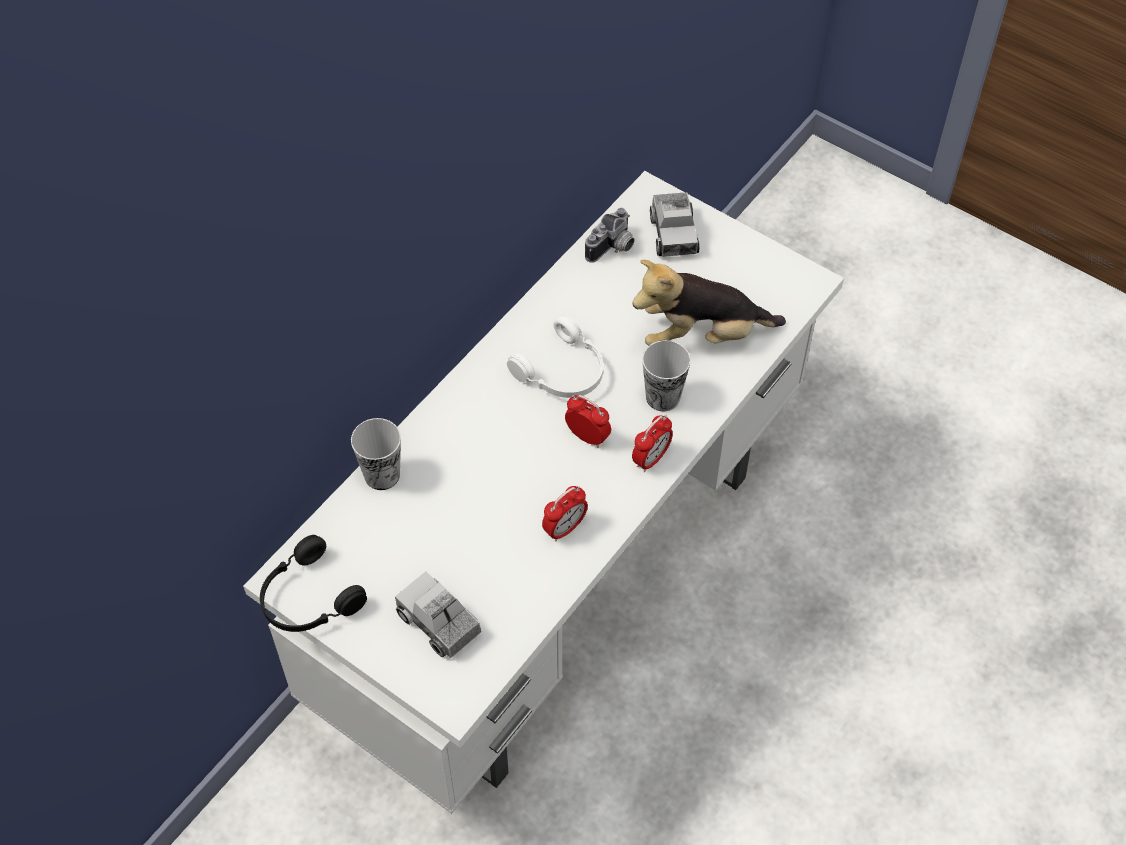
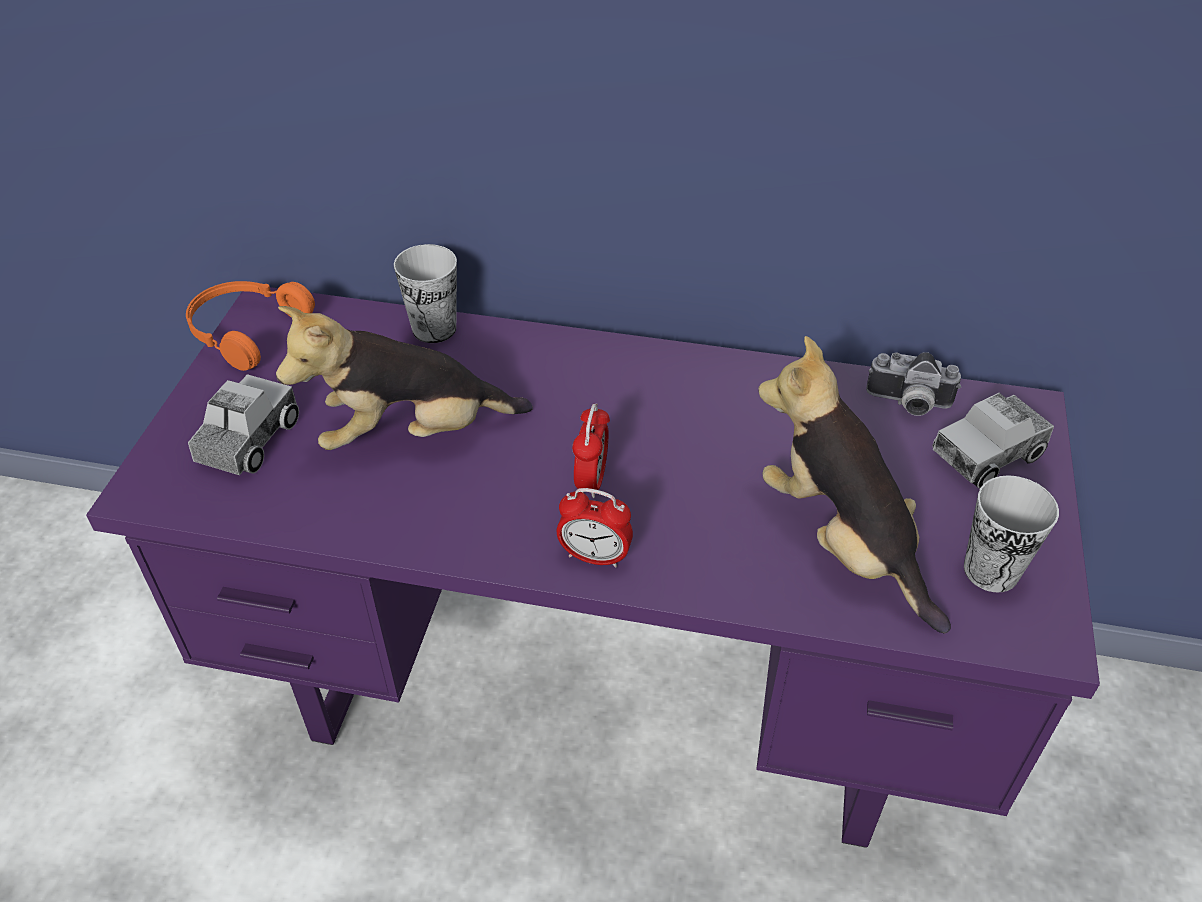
camera: 65 degrees right, 10 degrees down
white desk [243,171,844,814] -> purple desk [86,287,1100,848]
black headphones [260,535,367,632] -> orange headphones [186,281,315,371]
white headphones [507,314,603,398] -> none
alarm clock [542,486,588,542] -> none
cup [642,340,691,411] -> cup moved to [964,476,1059,592]
none -> plush toy [276,306,533,450]

